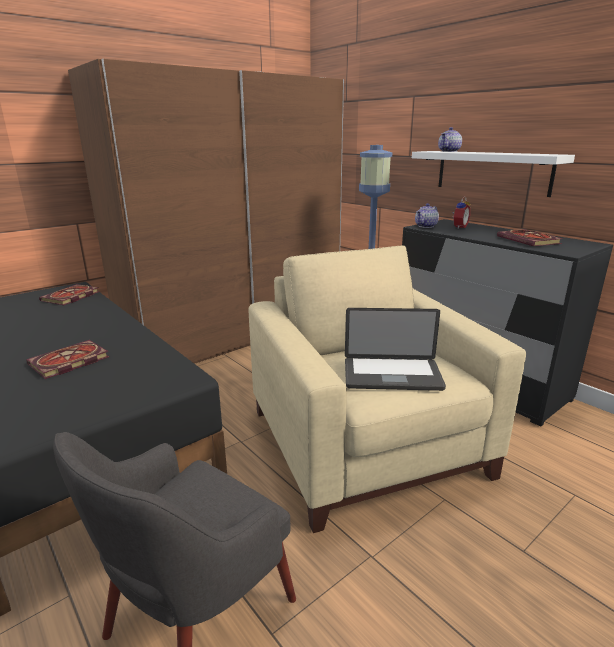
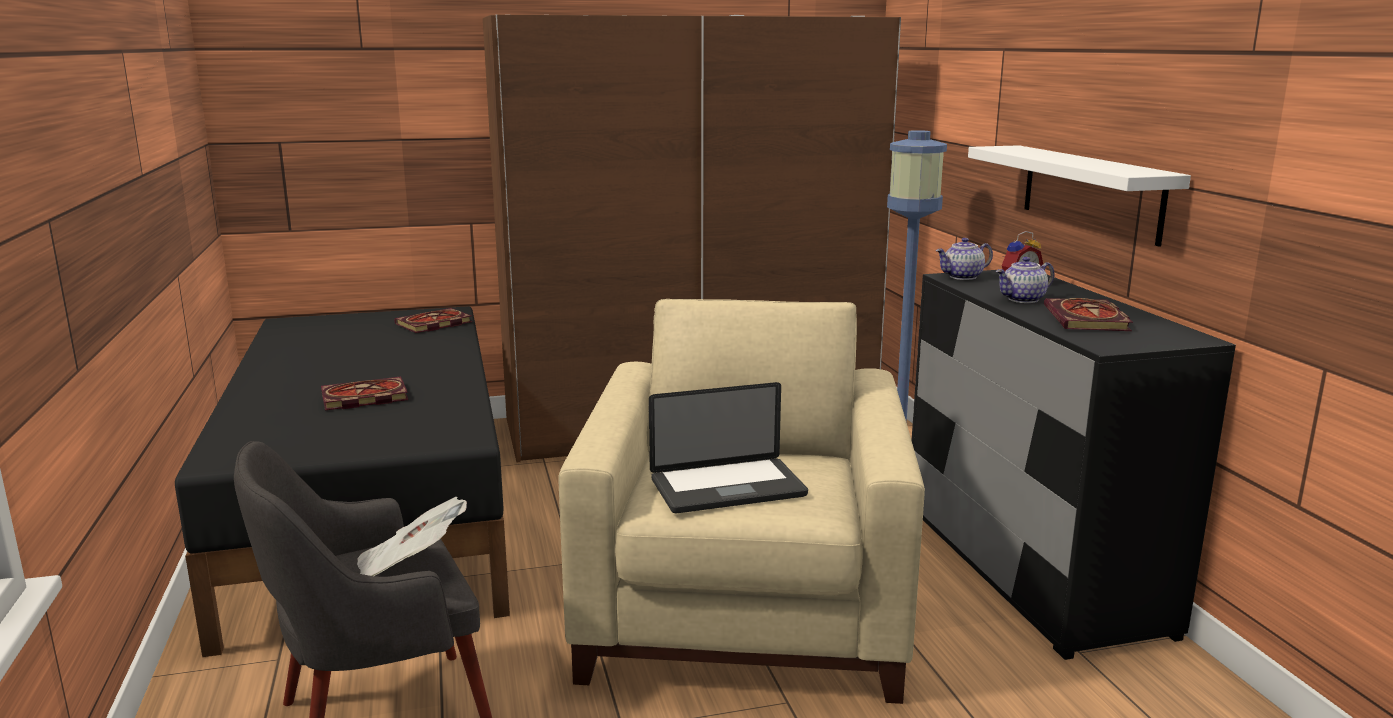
camera: 25 degrees right, 5 degrees down
laptop [345,308,446,391] -> laptop turned 45 degrees counterclockwise [649,382,808,513]
teapot [438,127,462,152] -> teapot moved to [996,257,1055,303]
none -> newspaper [357,497,467,576]

